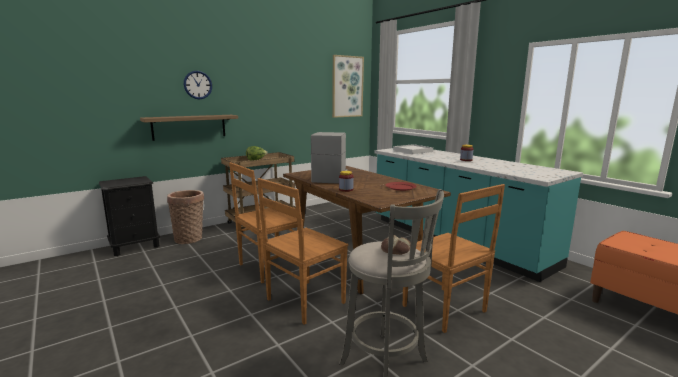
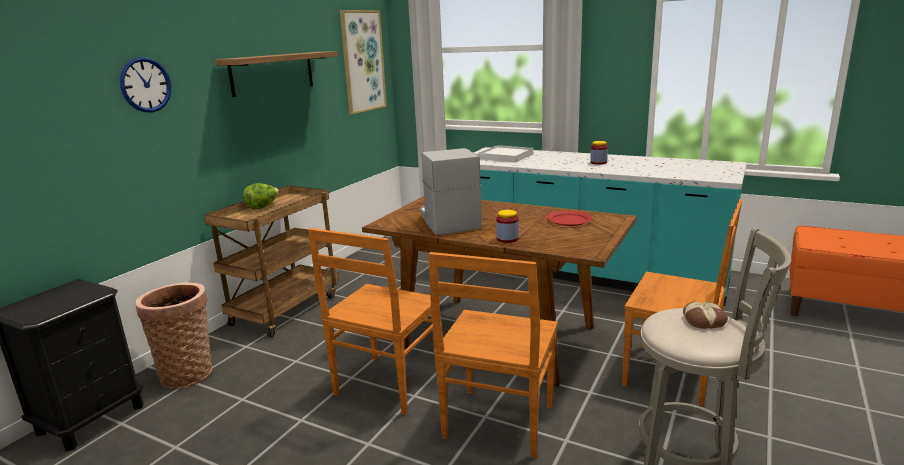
camera: 25 degrees left, 5 degrees up
shelf [140,115,238,141] -> shelf moved to [215,51,338,97]

